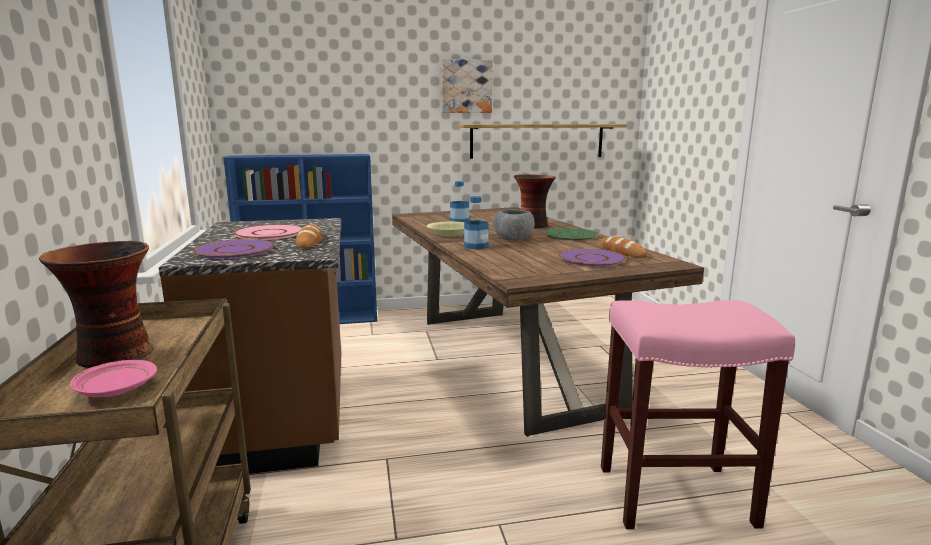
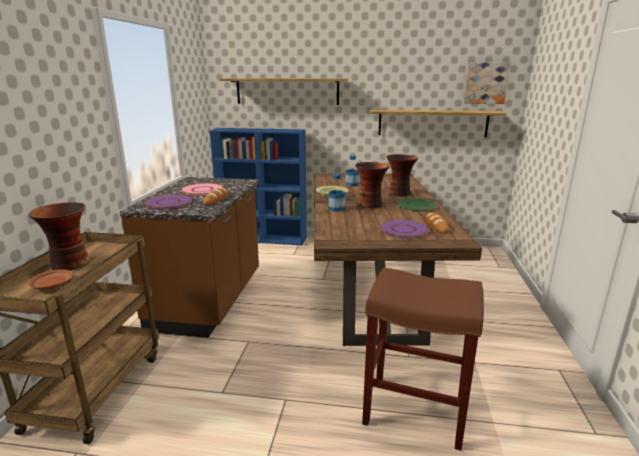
camera: 20 degrees right, 5 degrees up
pink plate [70,360,157,397] -> brown plate [28,269,73,289]
picture [442,59,493,113] -> picture moved to [464,62,510,104]
grey bowl [493,210,534,240] -> vase [355,162,389,208]
pink stool [601,300,795,529] -> brown stool [362,268,484,451]
none -> shelf [220,78,349,105]

